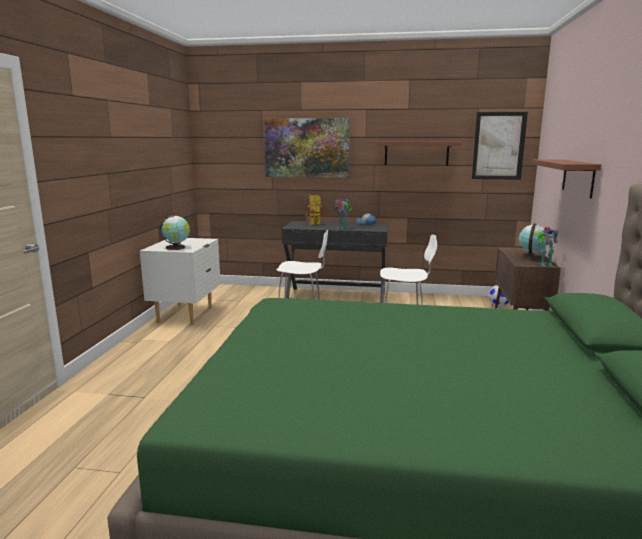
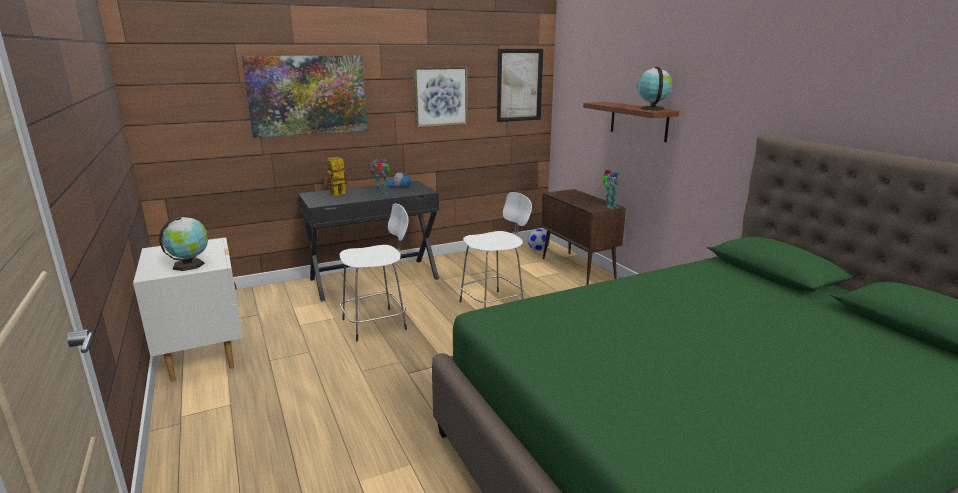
camera: 35 degrees left, 5 degrees up
brown shelf [376,141,461,166] -> picture [413,67,468,127]
globe [519,224,547,260] -> globe moved to [637,67,672,111]

